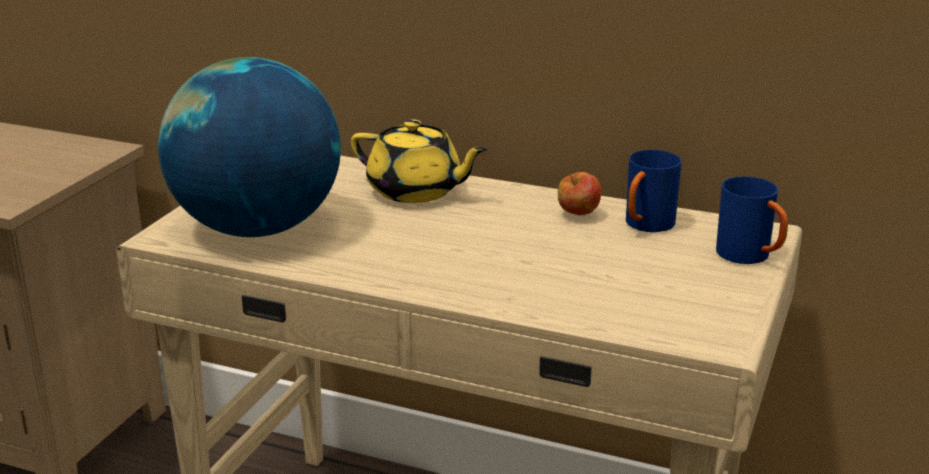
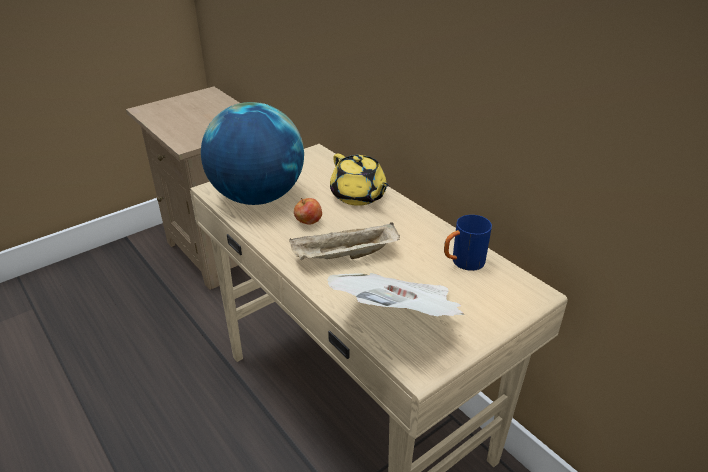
camera: 30 degrees right, 10 degrees up
apple [558,172,601,215] -> apple moved to [294,198,322,225]
blue mug [716,176,788,264] -> none
none -> beige tray [289,222,400,260]
none -> newspaper [327,273,464,316]

